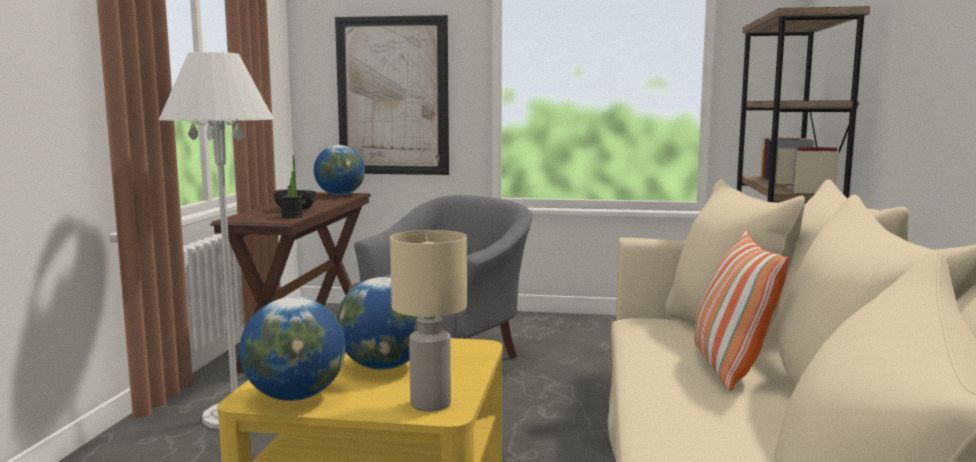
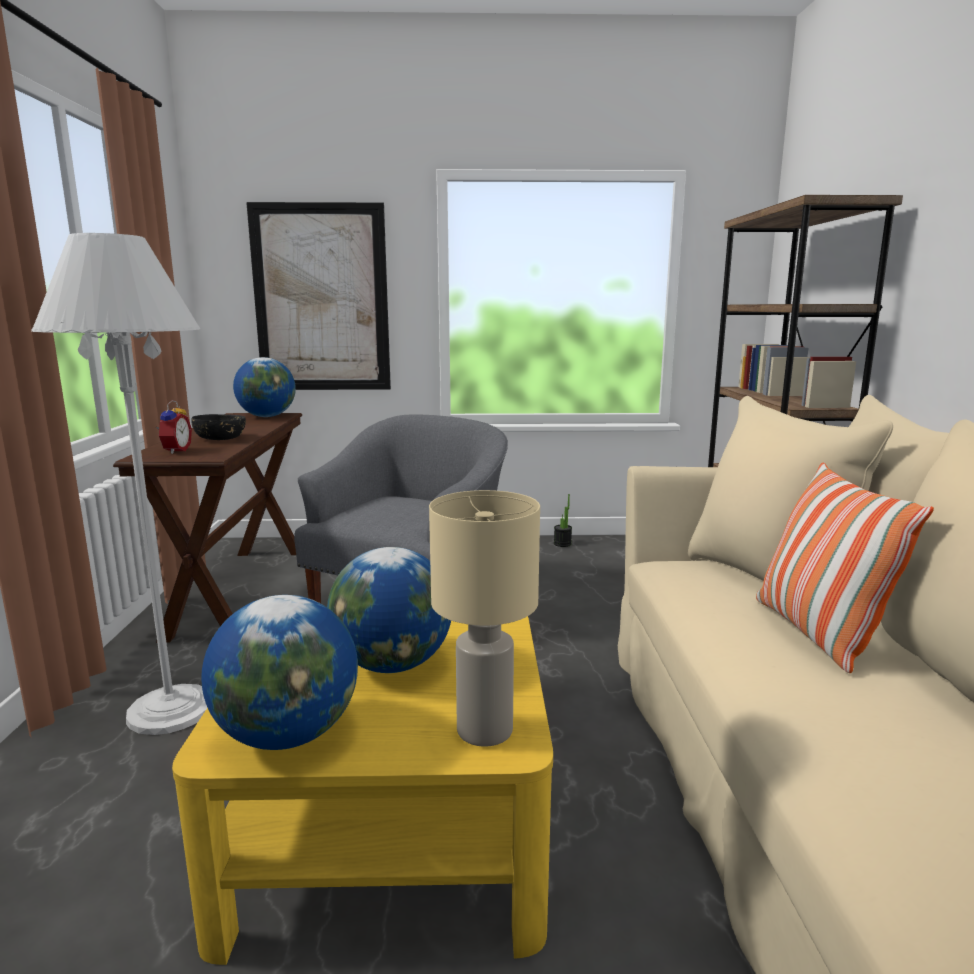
camera: 10 degrees left, 5 degrees up
potted plant [281,155,303,218] -> potted plant moved to [554,494,572,547]
none -> alarm clock [155,400,192,454]

